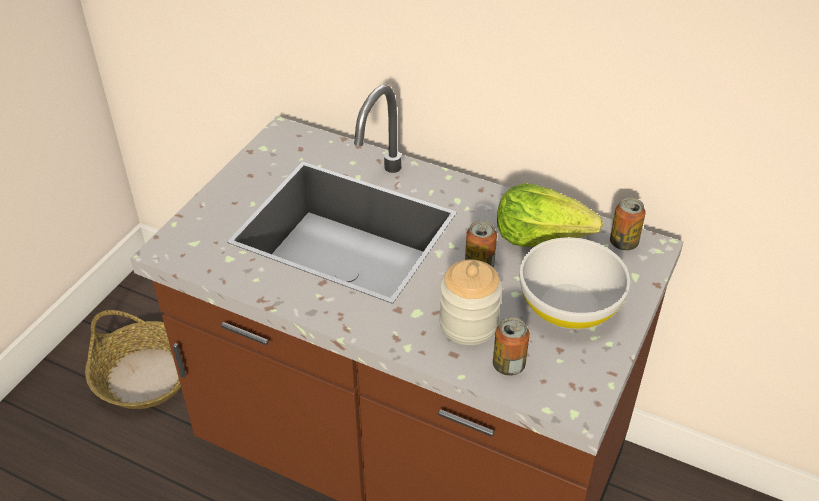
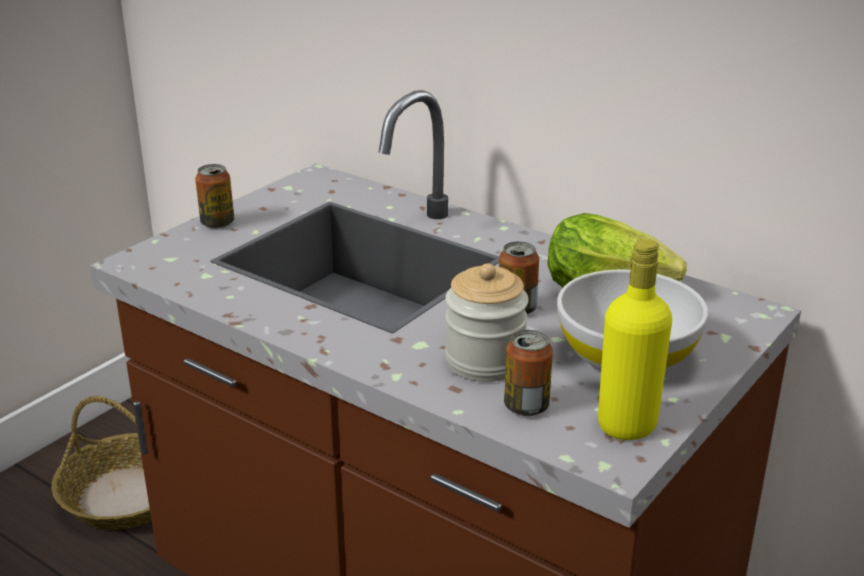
camera: 10 degrees right, 15 degrees down
can [610,197,646,250] -> can moved to [195,164,234,229]
none -> yellow bottle [598,239,672,440]

